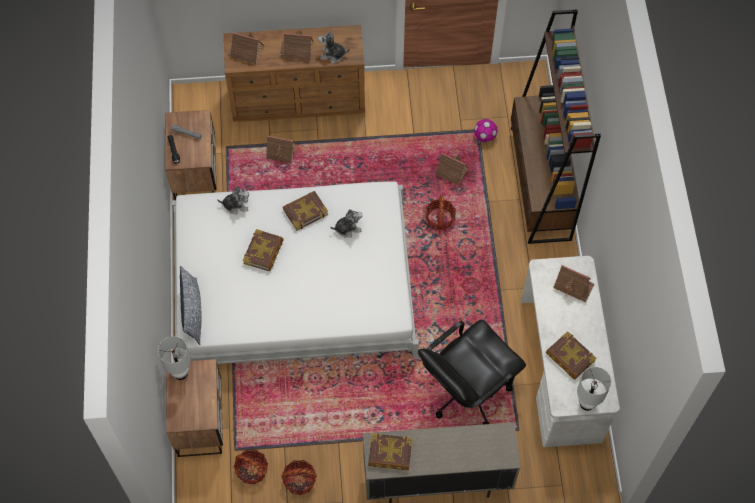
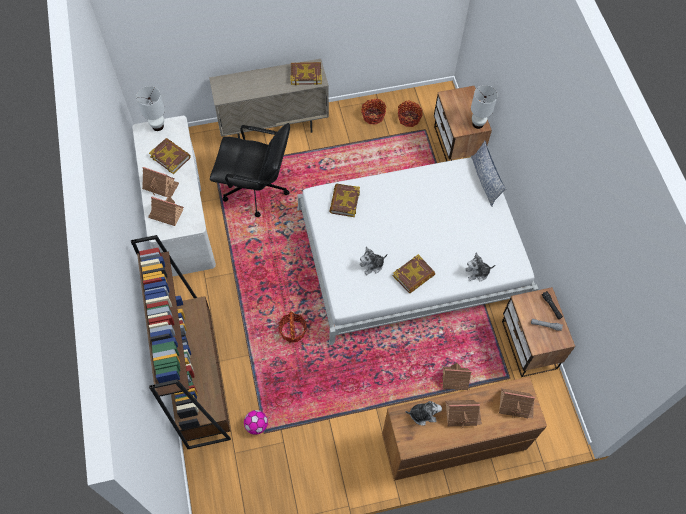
camera: 170 degrees right, 0 degrees up
book [243,229,284,271] -> book moved to [329,184,360,217]
black office chair [418,320,526,425] -> black office chair turned 60 degrees clockwise [210,123,290,217]
toy house [435,153,469,185] -> toy house moved to [142,167,179,197]

